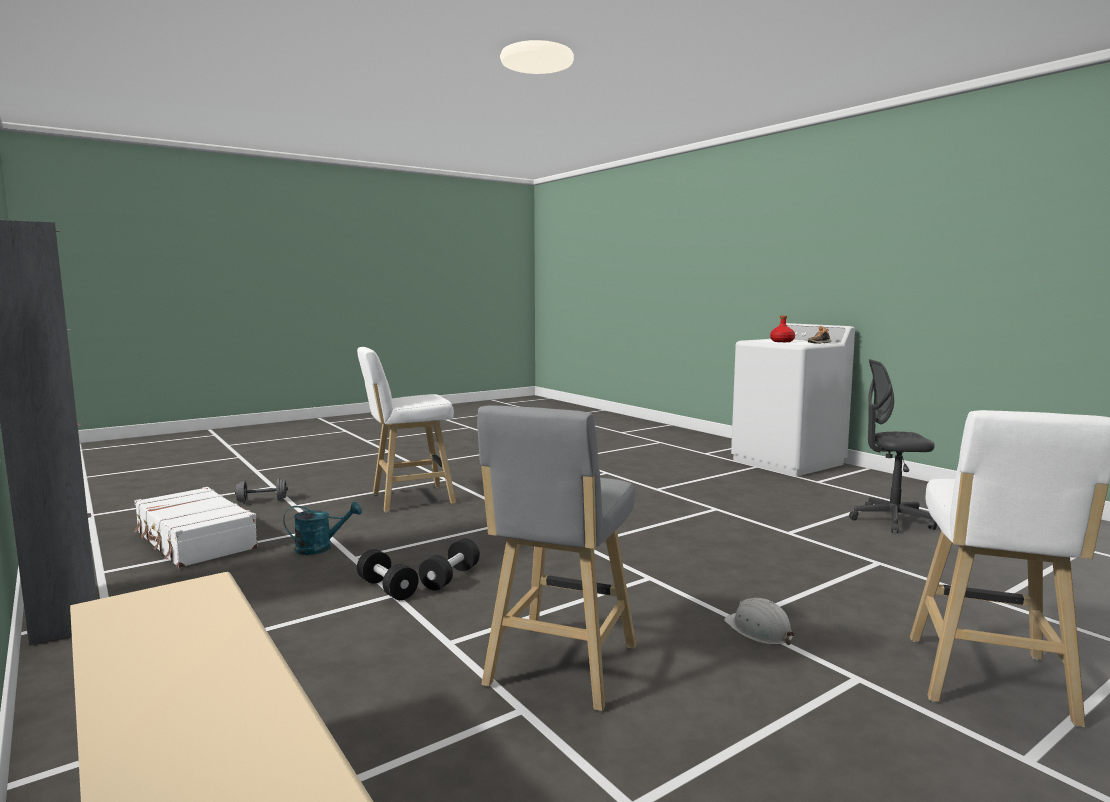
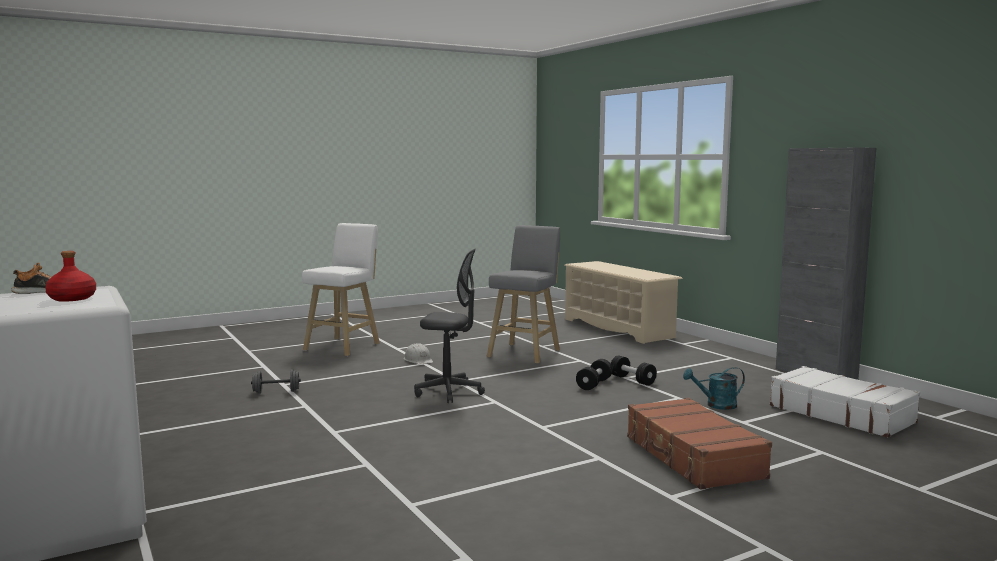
camera: 175 degrees left, 0 degrees up
grey dumbbell [235,478,288,503] -> grey dumbbell moved to [251,369,301,394]
white stool [357,347,456,512] -> brown suitcase [627,398,772,490]
grey office chair [849,359,937,533] -> grey office chair moved to [414,249,485,403]

